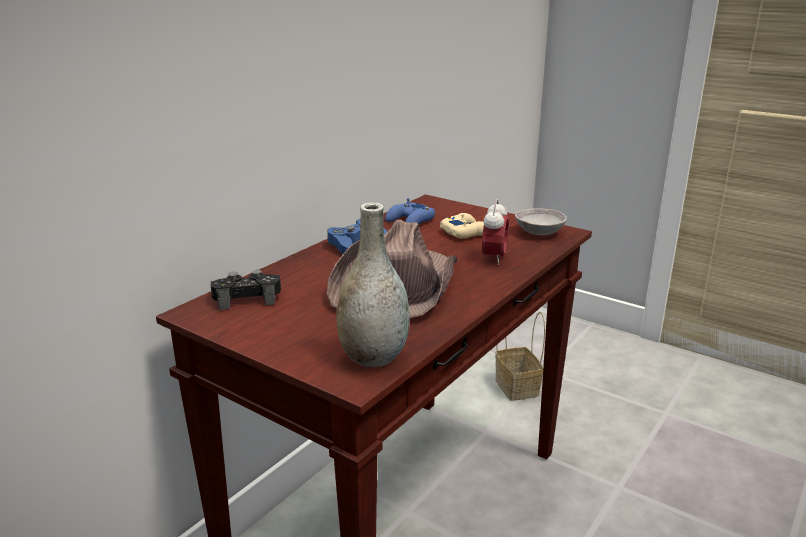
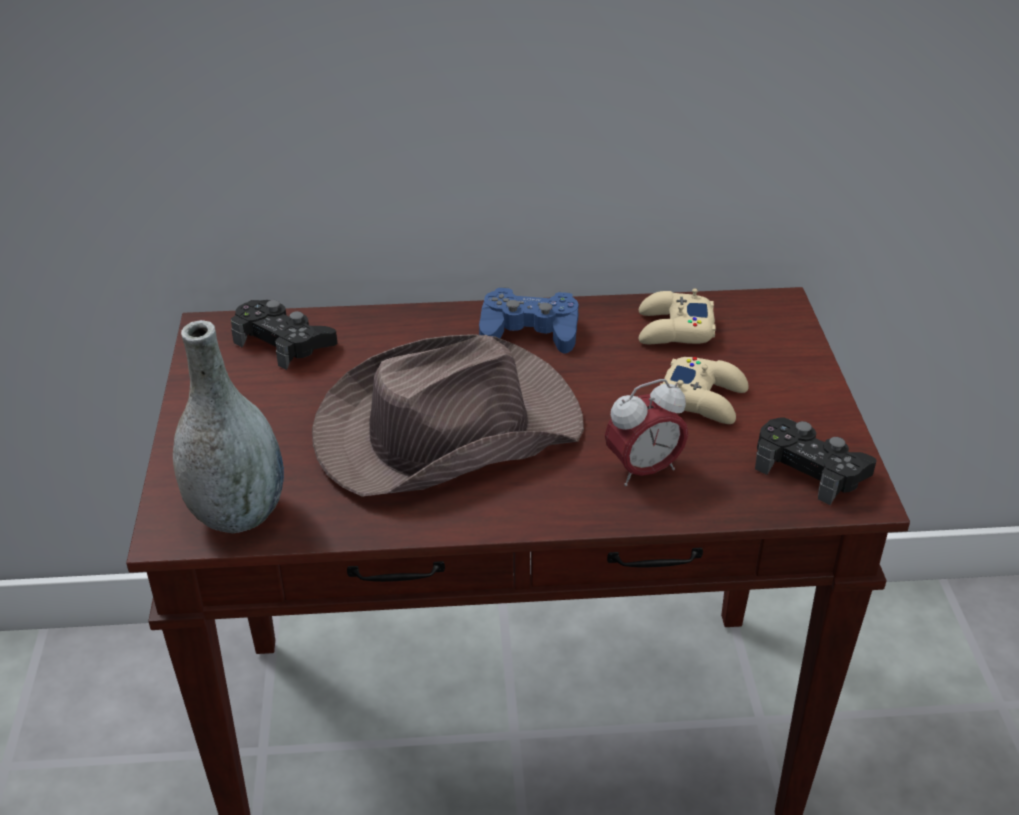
camera: 50 degrees right, 15 degrees up
blue game controller [385,198,435,225] -> beige game controller [639,288,716,344]
basket [495,312,545,401] -> none
grey bowl [515,208,567,235] -> black game controller [755,417,876,505]

